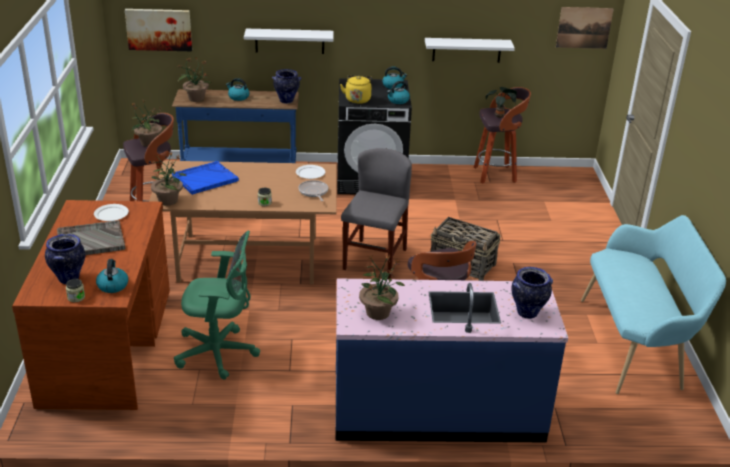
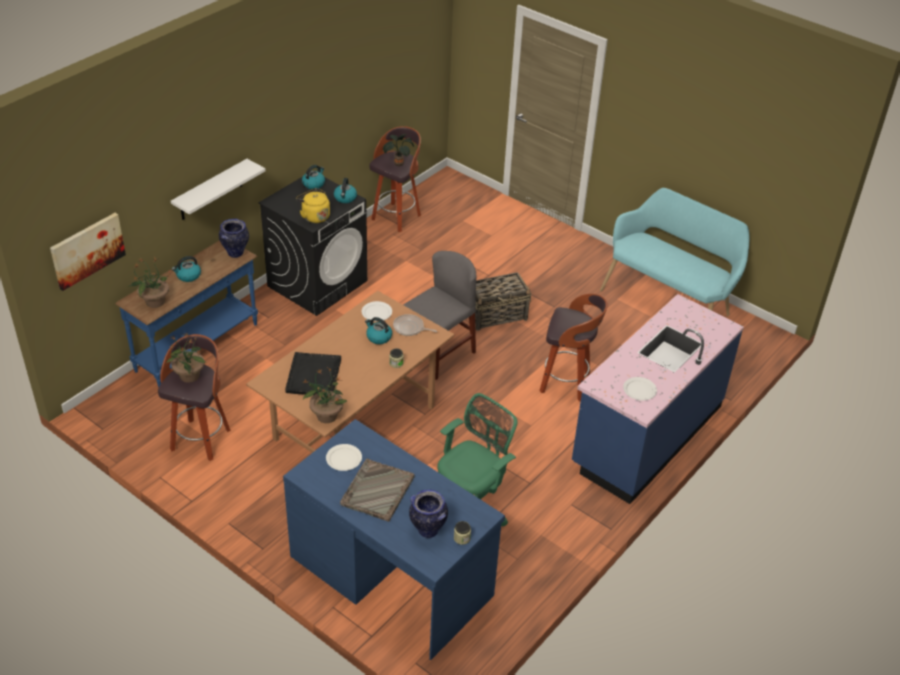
camera: 50 degrees left, 10 degrees up
brown desk [12,200,170,410] -> blue desk [283,419,505,660]
kettle [96,259,128,293] -> kettle moved to [365,317,392,344]
blue tray [172,161,239,195] -> black tray [285,352,341,395]
grey chair [341,148,412,279] -> grey chair turned 75 degrees clockwise [403,251,476,380]
potted plant [359,255,405,320] -> white plate [623,377,657,401]
white shelf [425,38,515,63] -> none
vase [511,267,553,319] -> none
picture [556,7,614,49] -> none

